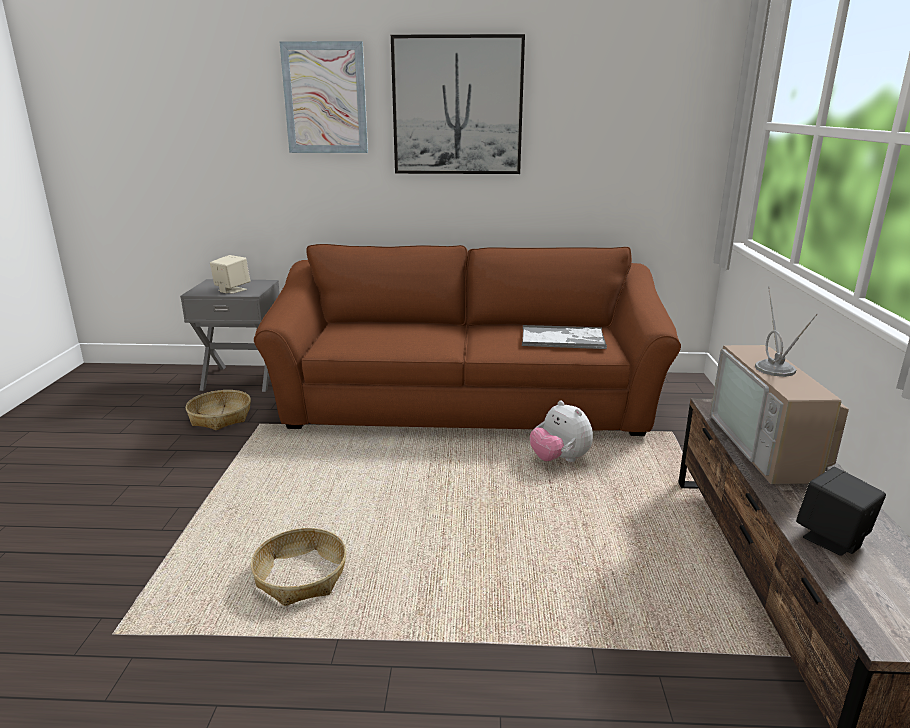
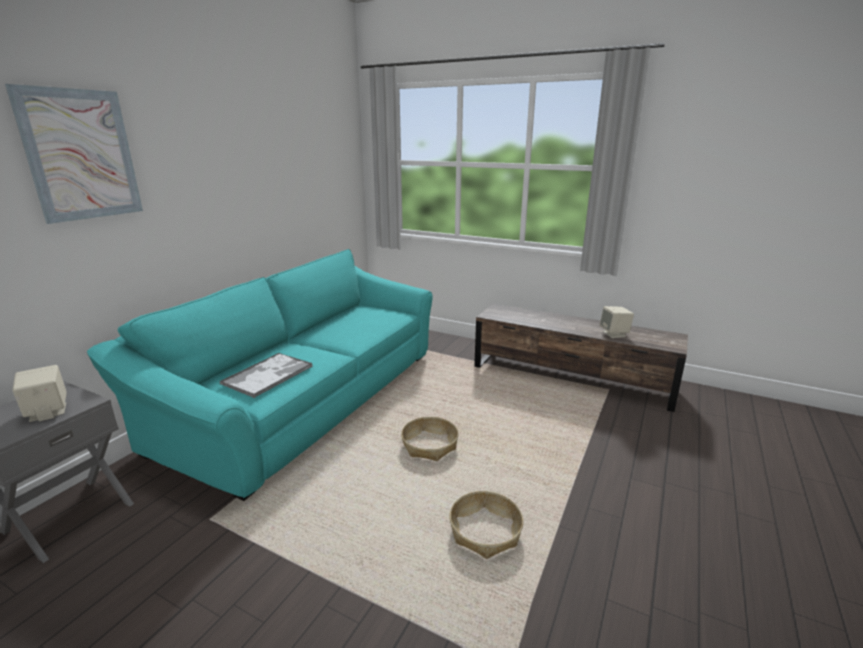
camera: 65 degrees left, 0 degrees up
basket [186,390,251,430] -> basket moved to [401,417,459,461]
brown sofa [254,244,681,436] -> turquoise sofa [87,249,433,501]
picture [391,34,525,174] -> none
tray [522,325,607,349] -> tray moved to [220,352,313,398]
plush toy [530,400,593,462] -> none
television [711,286,849,484] -> none
black speaker [796,467,886,556] -> beige speaker [600,306,634,338]

